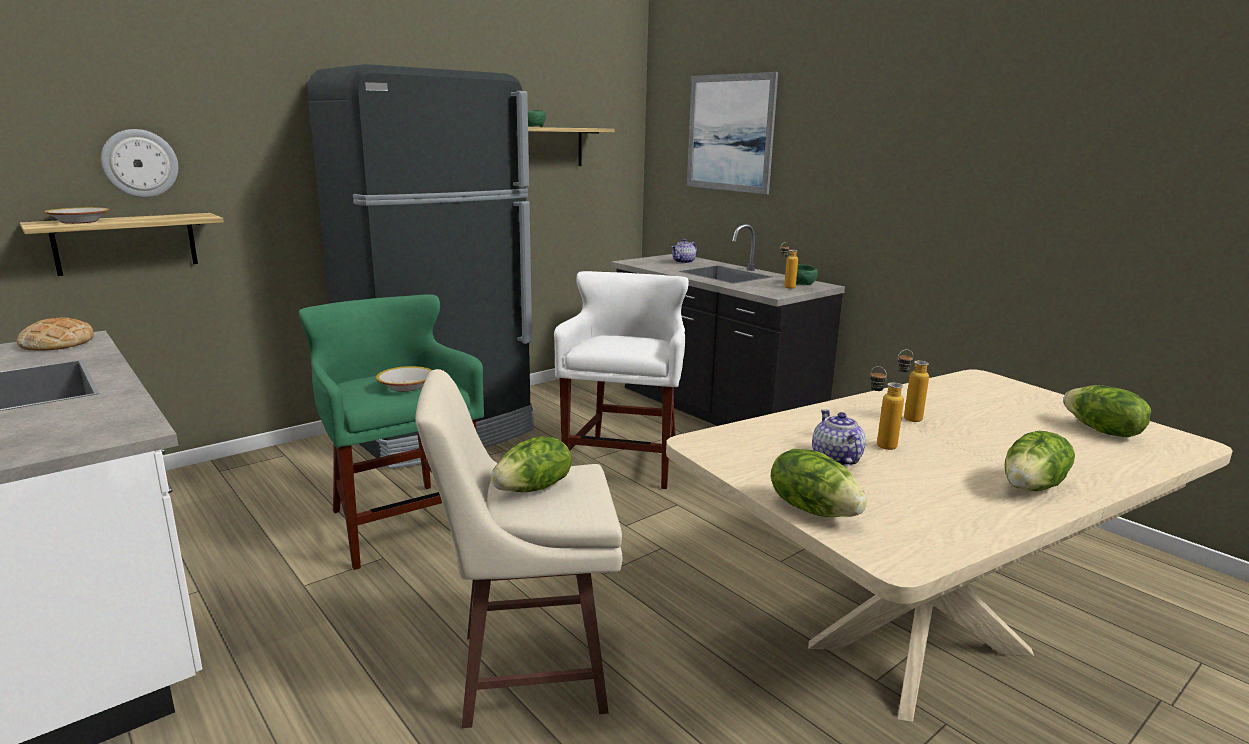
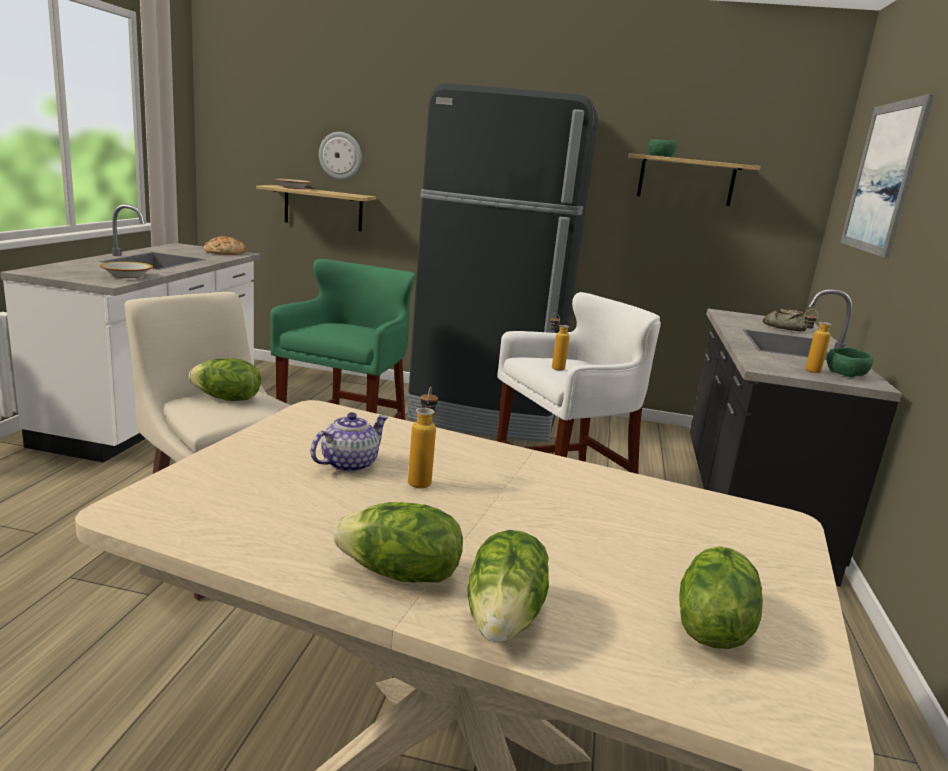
camera: 50 degrees right, 0 degrees up
bowl [376,366,432,392] -> bowl moved to [100,262,153,278]
teapot [672,239,697,264] -> bread [763,308,806,332]
lettuce [771,449,867,517] -> lettuce moved to [467,530,549,643]
bottle [898,349,929,422] -> bottle moved to [550,313,569,371]

